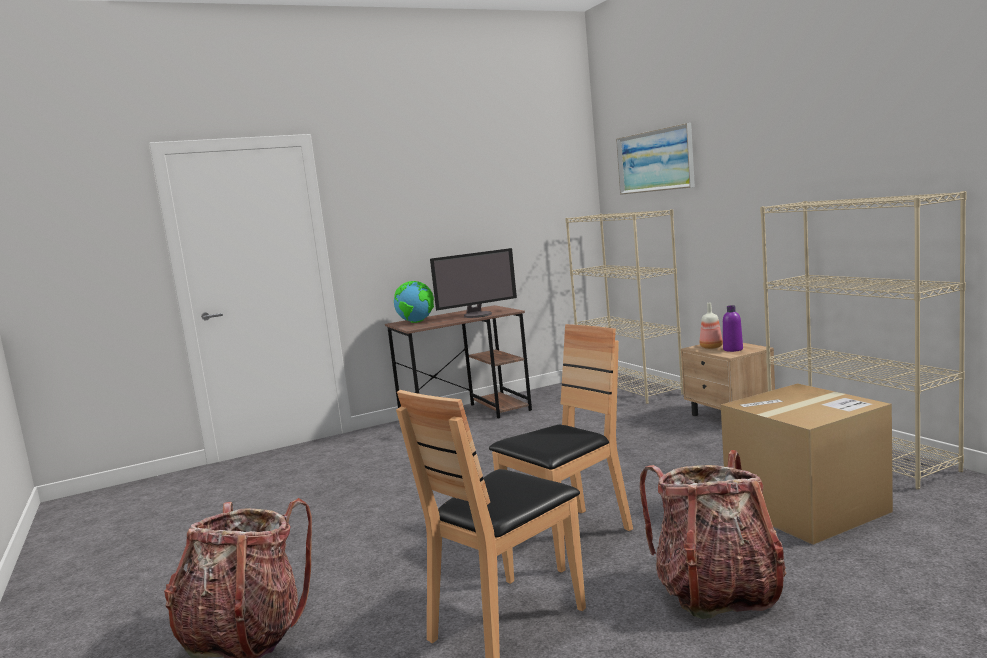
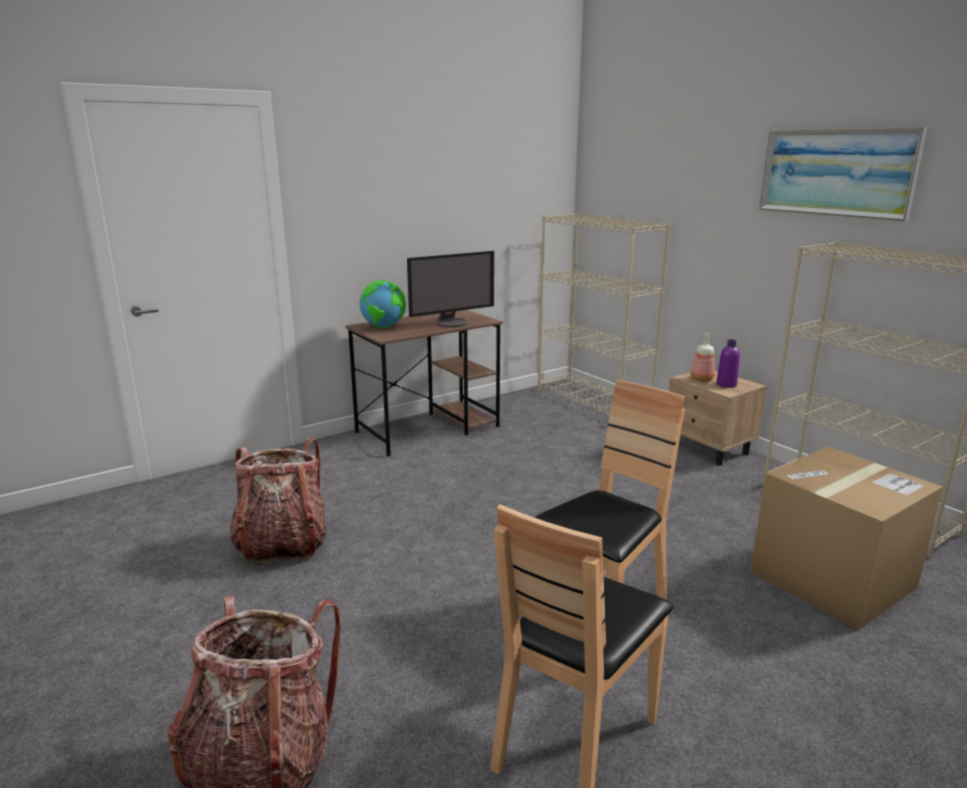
camera: 10 degrees left, 10 degrees up
picture [616,123,695,195] -> picture moved to [759,127,928,221]
backpack [640,450,787,619] -> backpack moved to [230,437,327,566]

